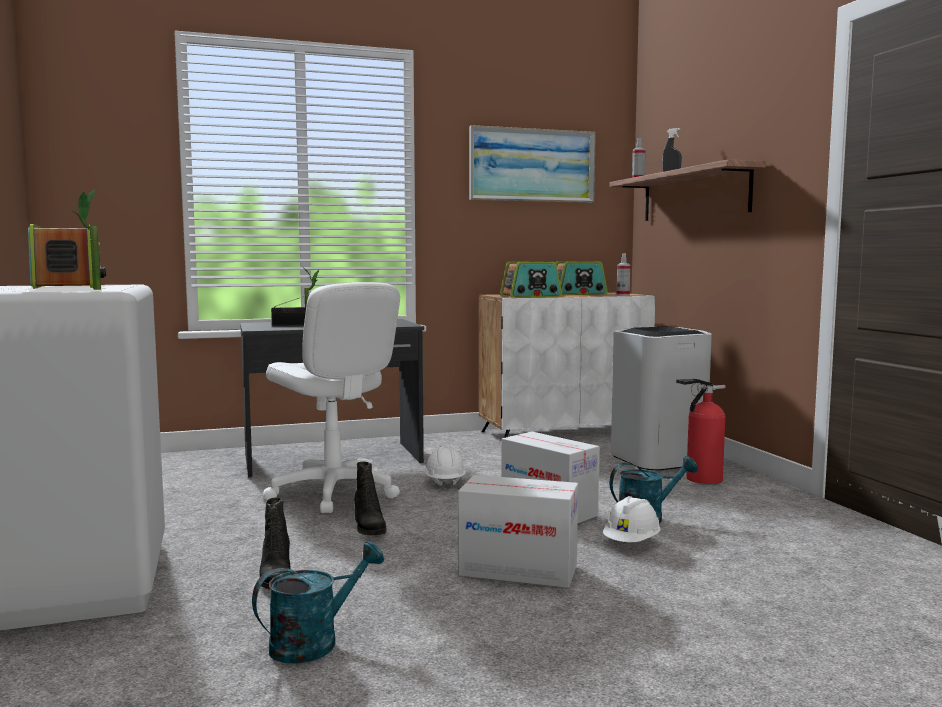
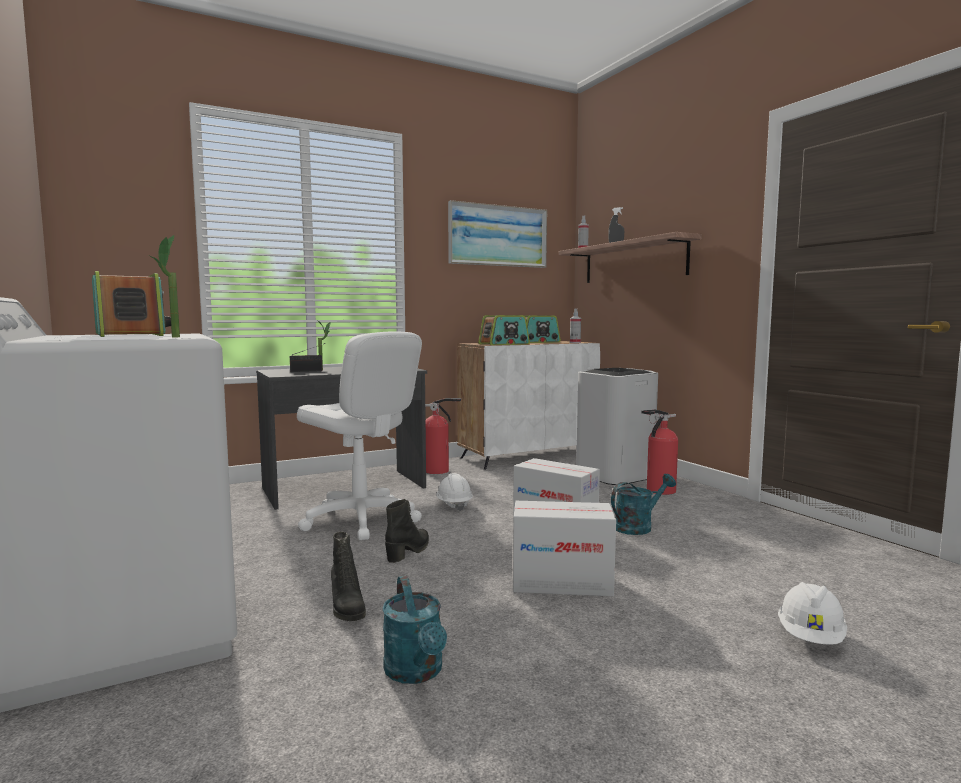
camera: 10 degrees left, 0 degrees up
turquoise watering can [252,542,384,663] -> turquoise watering can turned 120 degrees clockwise [382,576,447,684]
black boot [354,462,387,536] -> black boot turned 120 degrees counterclockwise [385,499,429,563]
white hard hat [603,496,661,542] -> white hard hat moved to [778,582,847,645]
none -> fire extinguisher [425,398,461,474]

